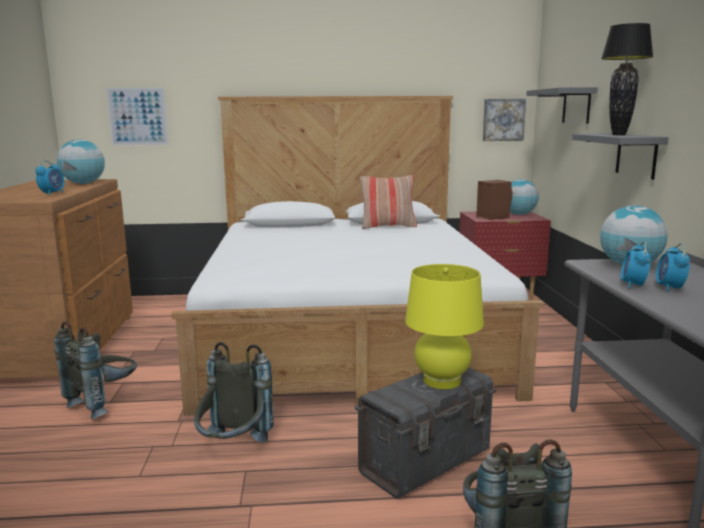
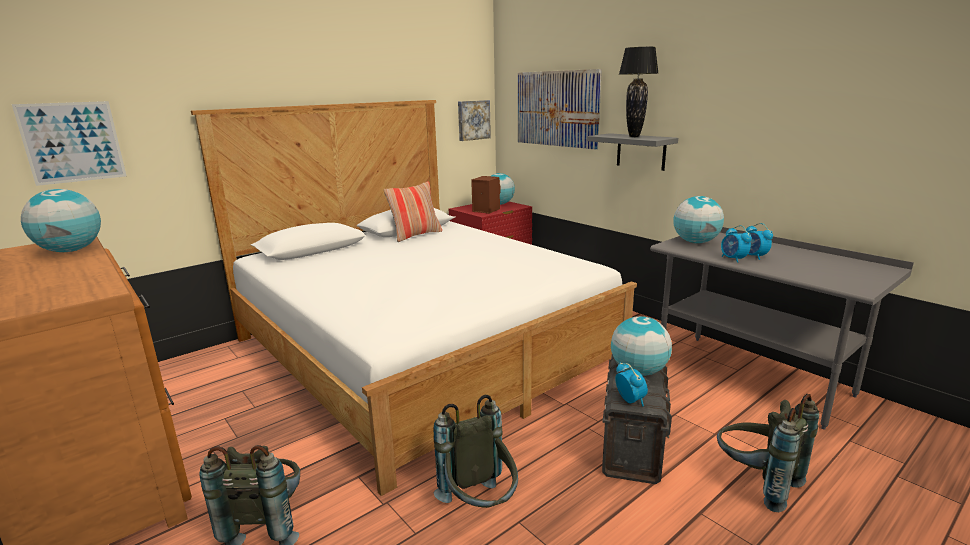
camera: 35 degrees left, 5 degrees up
alarm clock [35,160,65,195] -> alarm clock moved to [615,362,648,407]
yellow table lamp [405,264,484,389] -> globe [611,316,672,376]
grey shelf [526,87,598,124] -> picture [518,69,602,150]

